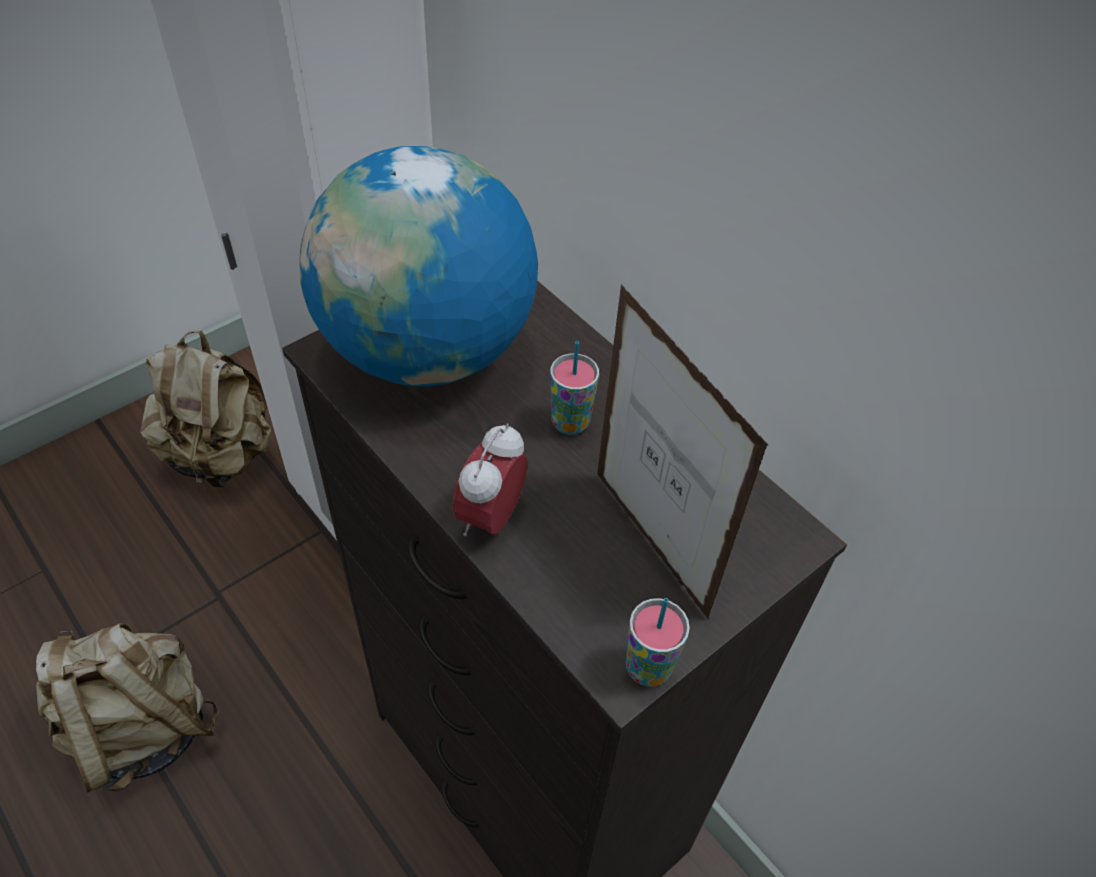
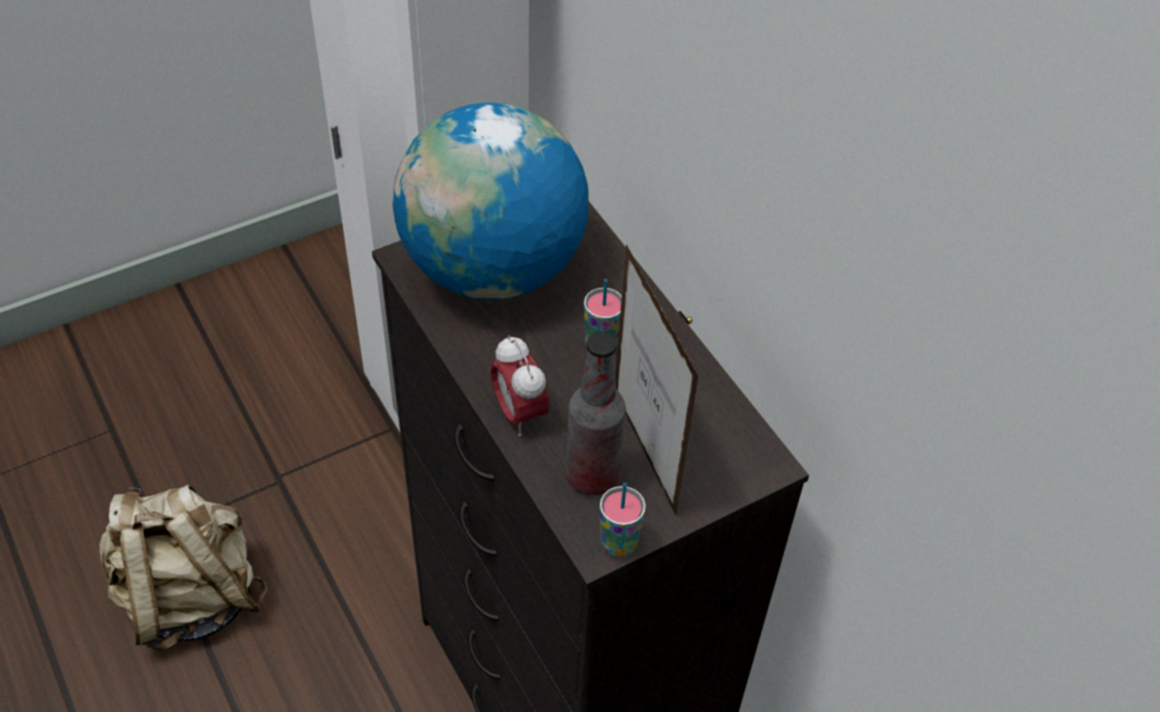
camera: 10 degrees right, 0 degrees up
beige backpack [140,330,271,490] -> none
alarm clock [452,423,528,536] -> alarm clock turned 60 degrees counterclockwise [490,335,549,436]
none -> bottle [566,332,626,495]

